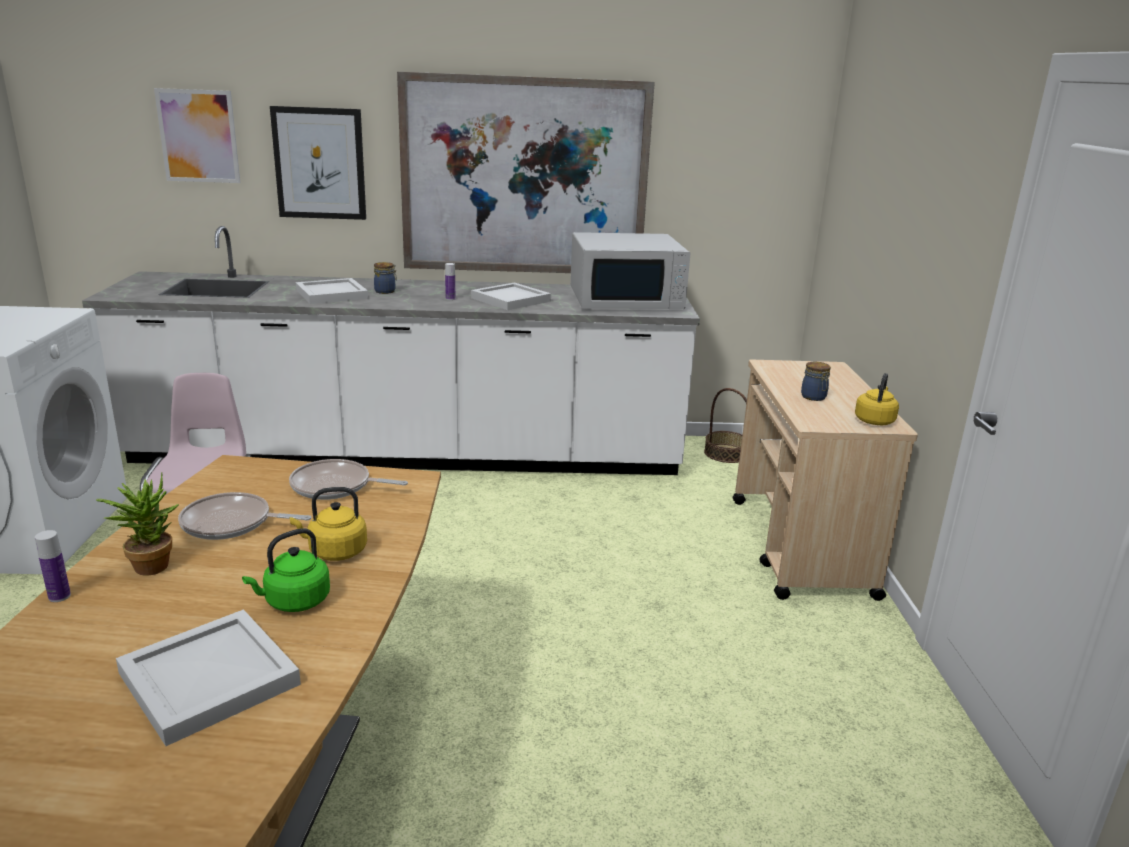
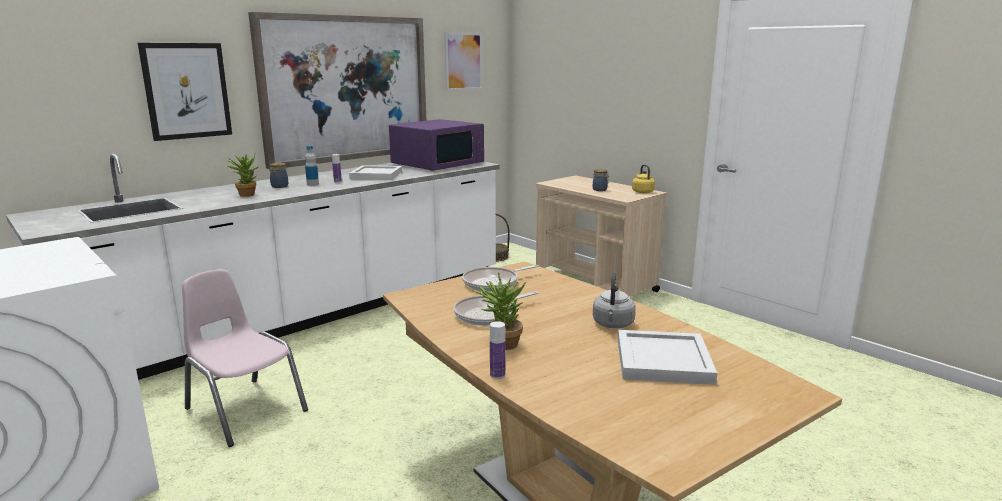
camera: 40 degrees left, 5 degrees down
picture [154,88,240,183] -> picture moved to [444,32,482,91]
green kettle [242,528,330,612] -> grey kettle [593,273,636,328]
yellow kettle [290,487,367,561] -> none
white tray [296,278,368,304] -> potted plant [228,154,259,197]
white microwave [570,232,690,309] -> purple microwave [389,119,484,171]
none -> bottle [305,145,319,186]

